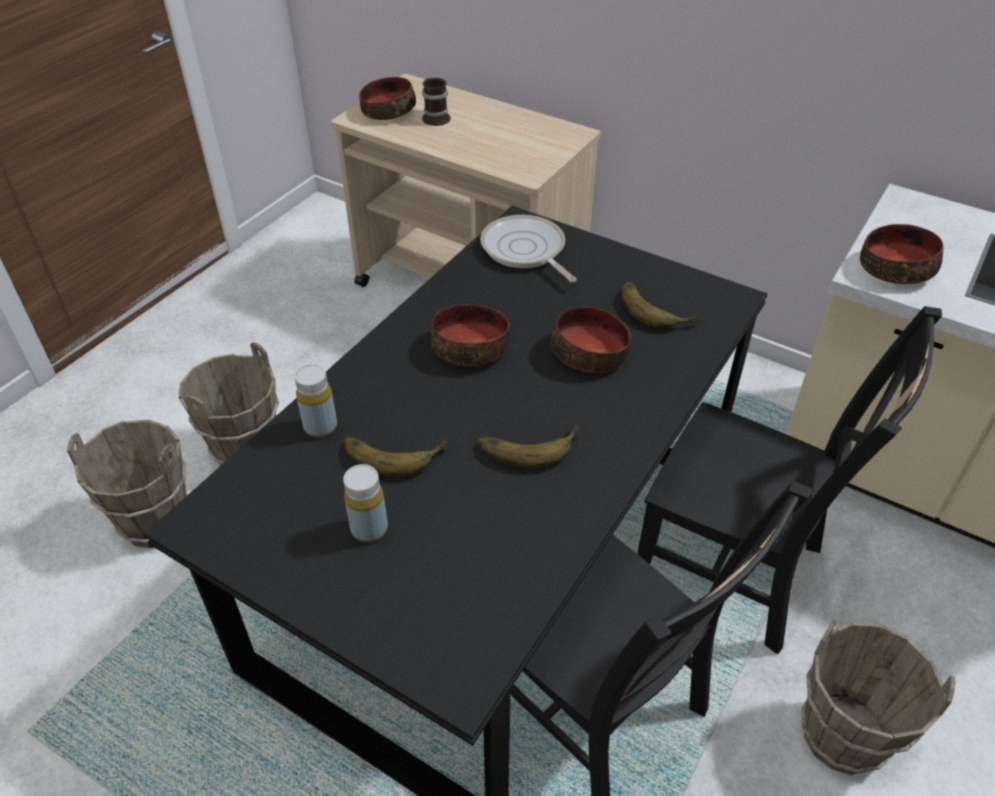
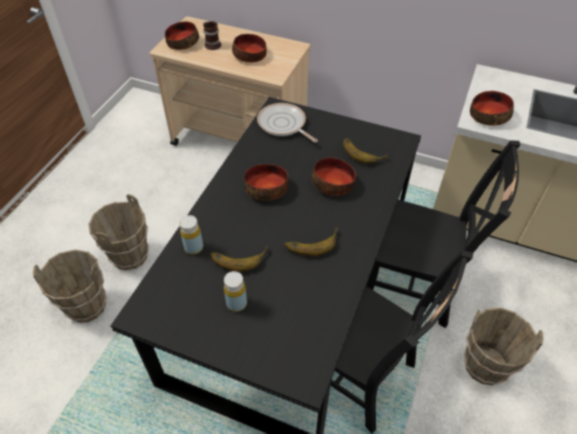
camera: 10 degrees left, 5 degrees up
none -> bowl [232,34,267,62]

